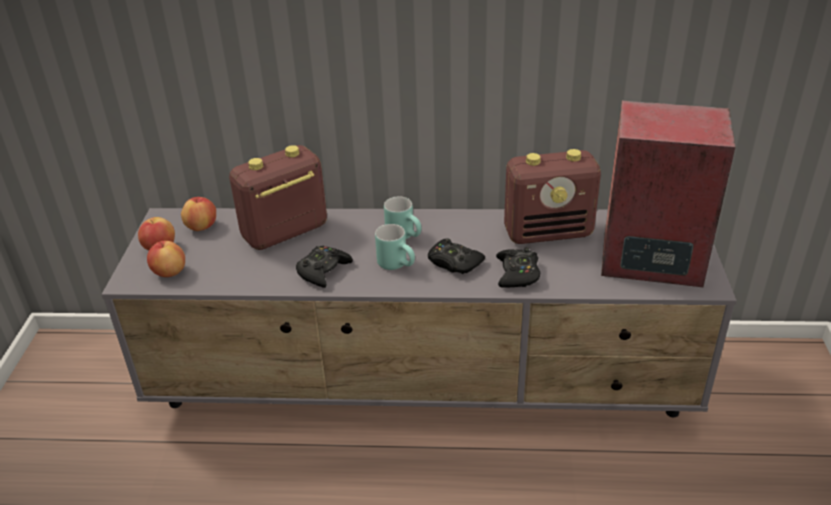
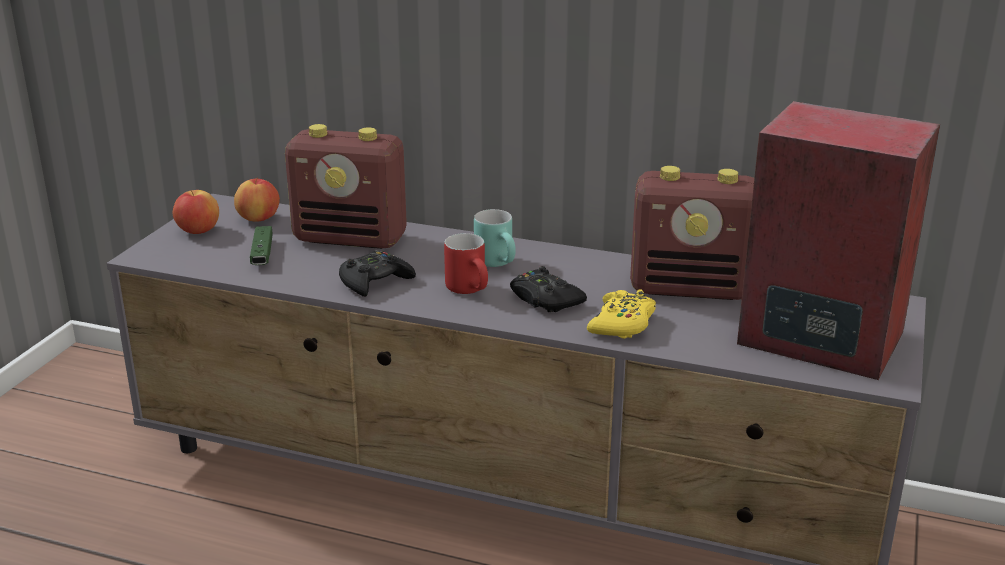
camera: 15 degrees right, 10 degrees down
apple [147,241,185,277] -> none
radio [229,145,327,250] -> radio turned 150 degrees counterclockwise [285,124,407,249]
turquoise mug [375,224,415,270] -> red mug [444,233,488,294]
black game controller [496,247,540,288] -> yellow game controller [587,289,656,339]
none -> green game controller [250,226,272,265]

